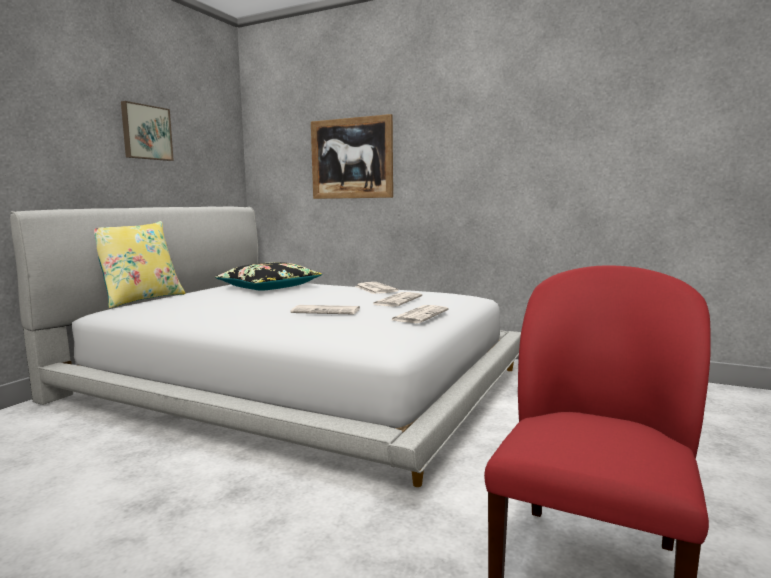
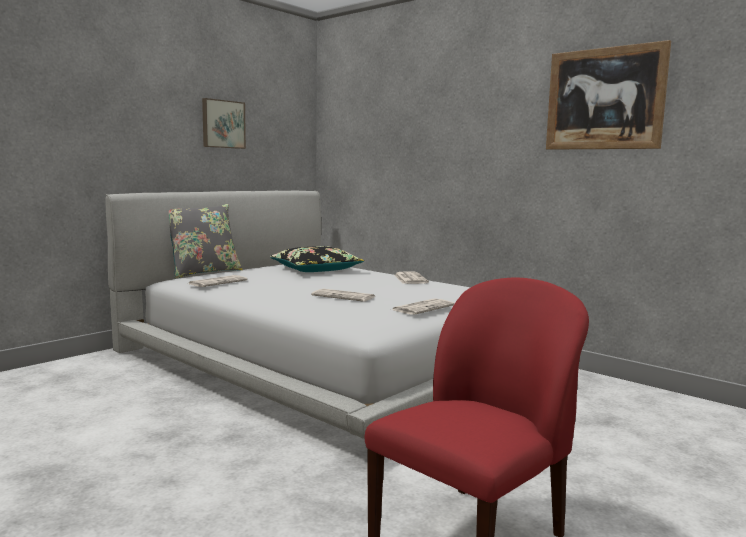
camera: 15 degrees right, 0 degrees up
yellow pillow [94,221,186,309] -> grey pillow [169,204,243,278]
picture [311,114,393,199] -> picture moved to [546,40,671,150]
newspaper [372,292,422,307] -> newspaper moved to [189,275,248,287]

